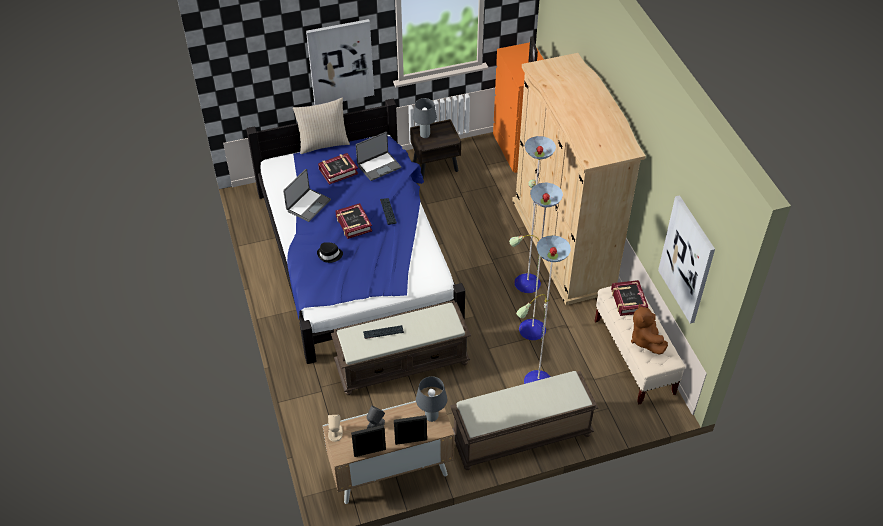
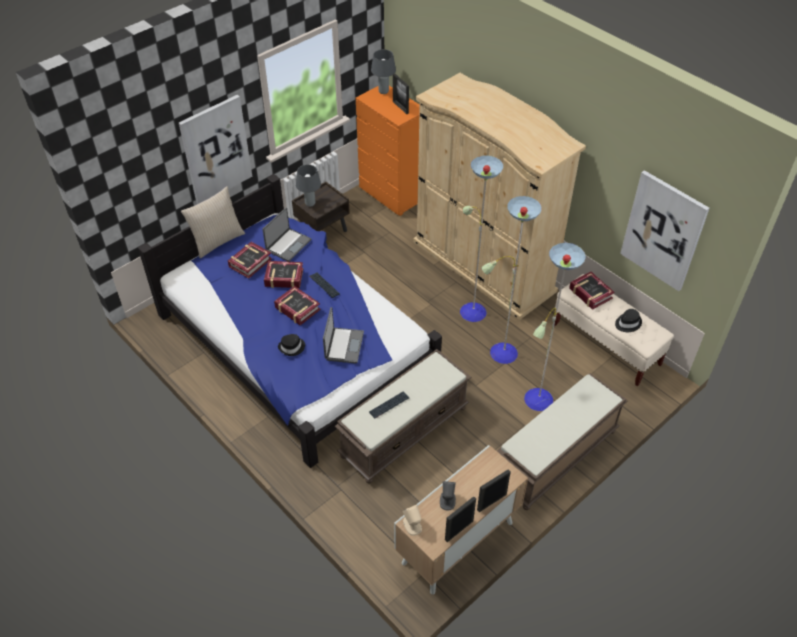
camera: 25 degrees left, 0 degrees up
laptop [283,169,331,222] -> laptop moved to [323,307,364,364]
grey table lamp [416,376,447,422] -> grey table lamp moved to [371,49,396,94]
brown plush toy [631,304,668,355] -> black hat [615,309,642,332]
none -> book [264,261,303,288]

